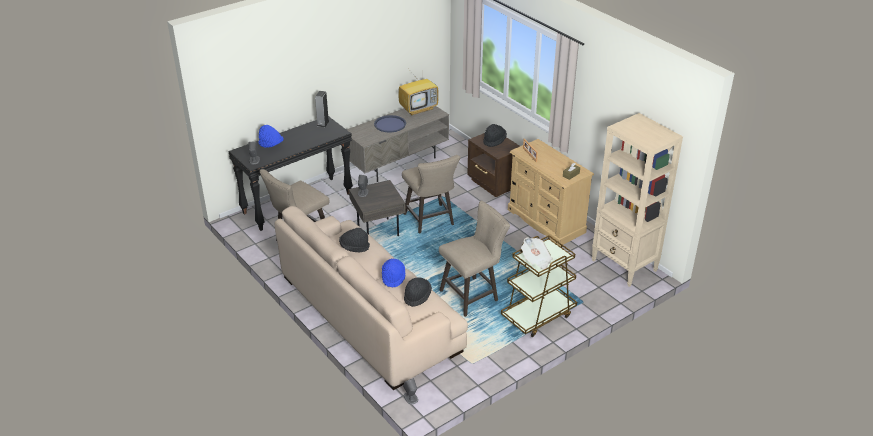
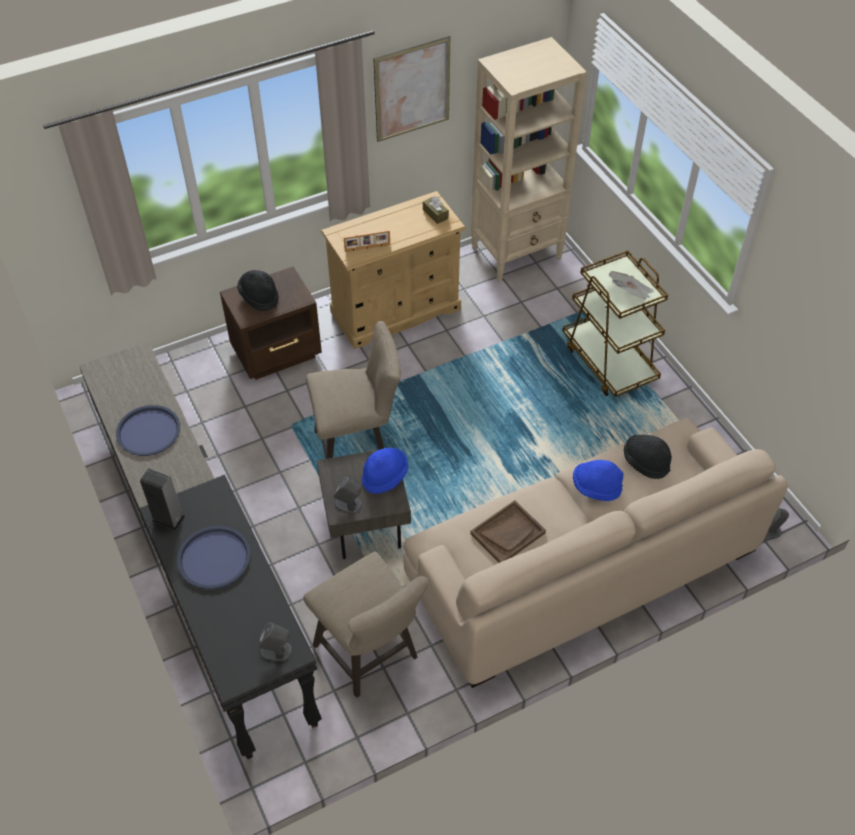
camera: 80 degrees left, 15 degrees up
blue hat [258,125,284,148] -> blue hat moved to [362,448,408,494]
black hat [339,228,370,252] -> brown tray [470,500,546,563]
television [398,73,439,116] -> none
beige stool [439,201,510,317] -> none
none -> blue tray [177,526,251,589]
none -> picture [373,36,450,142]

